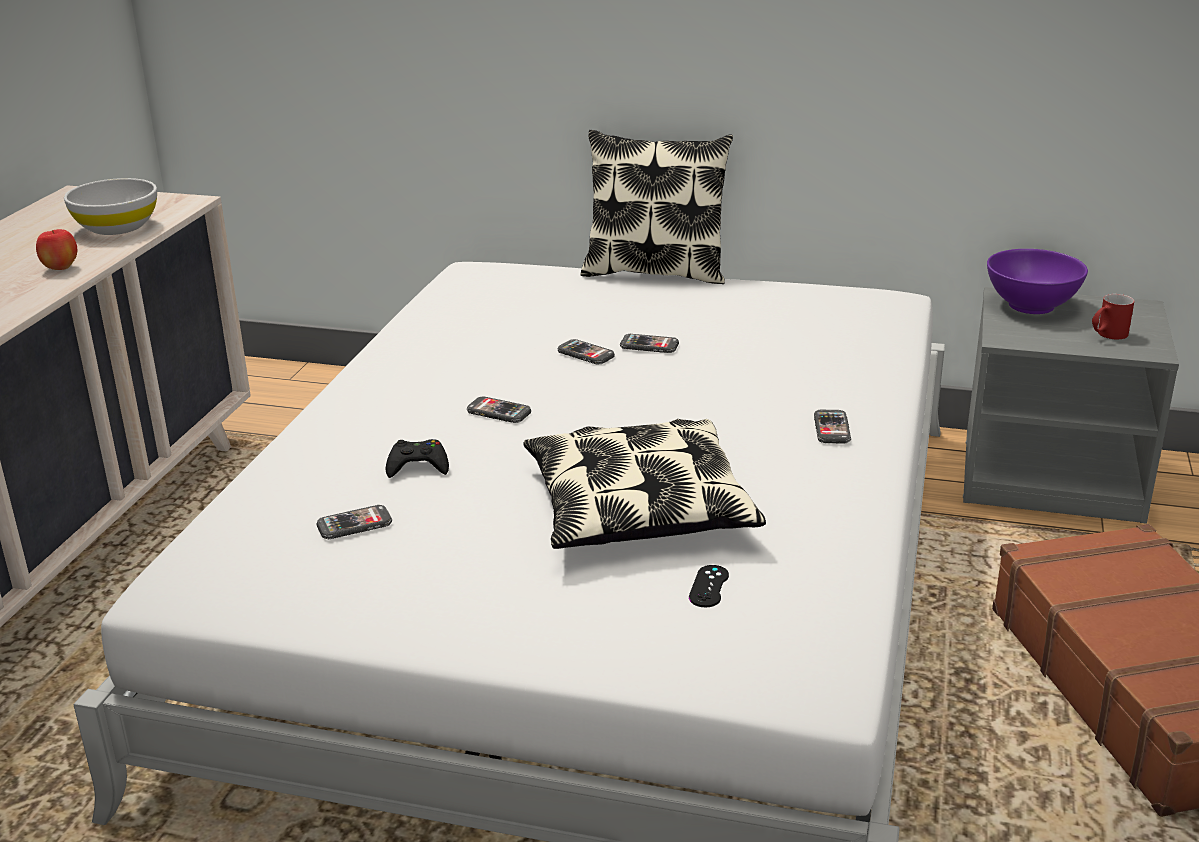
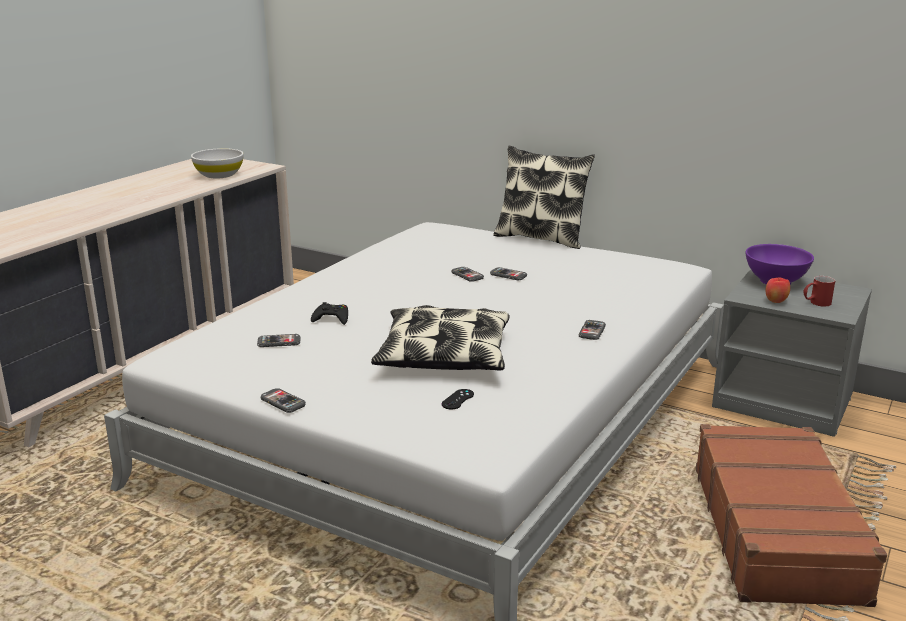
camera: 15 degrees right, 5 degrees down
apple [36,229,77,270] -> apple moved to [766,277,790,303]
phone [467,396,531,423] -> phone moved to [260,388,306,413]

